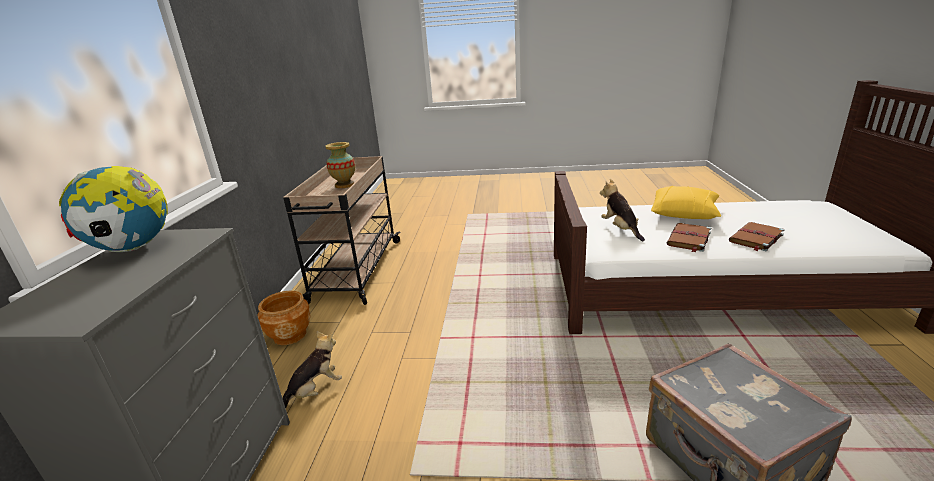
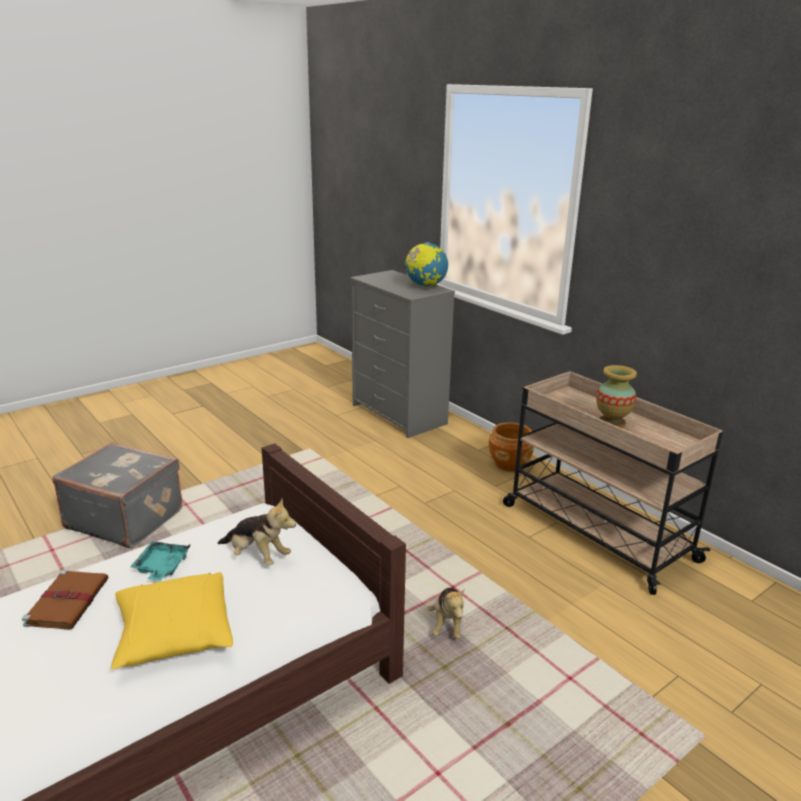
camera: 135 degrees right, 0 degrees up
plush toy [283,331,342,408] -> plush toy moved to [427,588,465,639]
brown book [667,223,711,253] -> turquoise tray [130,541,190,580]

